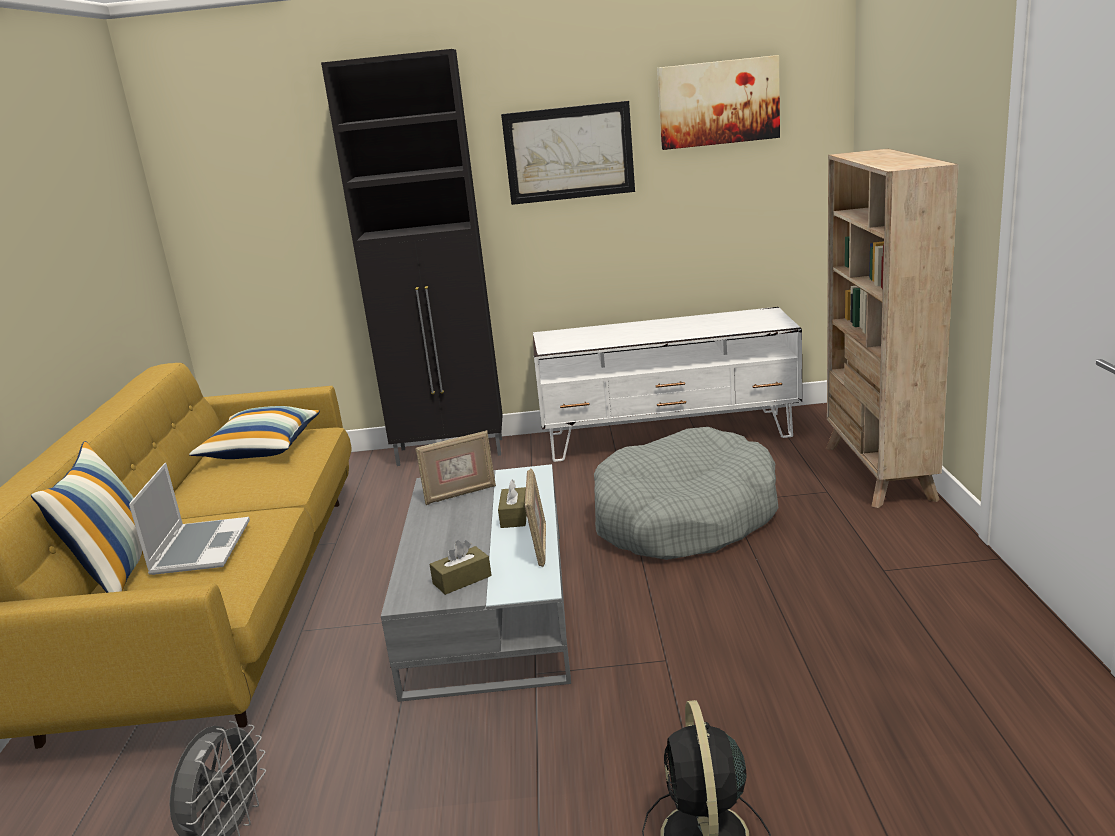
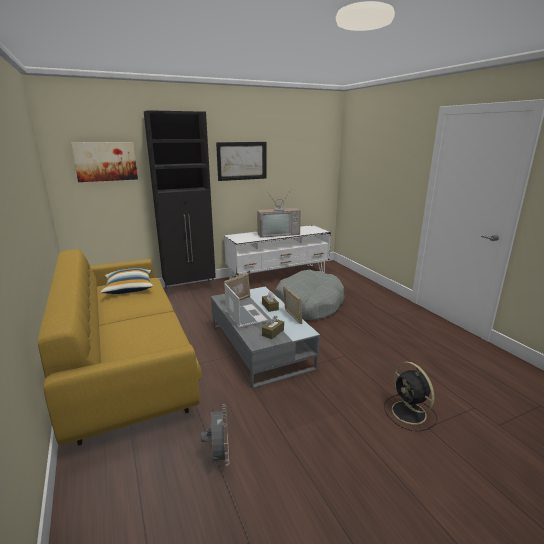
camera: 25 degrees left, 0 degrees up
pillow [31,441,143,593] -> none
laptop [129,463,250,575] -> laptop moved to [225,284,268,328]
picture [657,55,780,150] -> picture moved to [71,142,138,182]
beige bookcase [826,149,959,508] -> none
none -> television [257,190,301,238]

